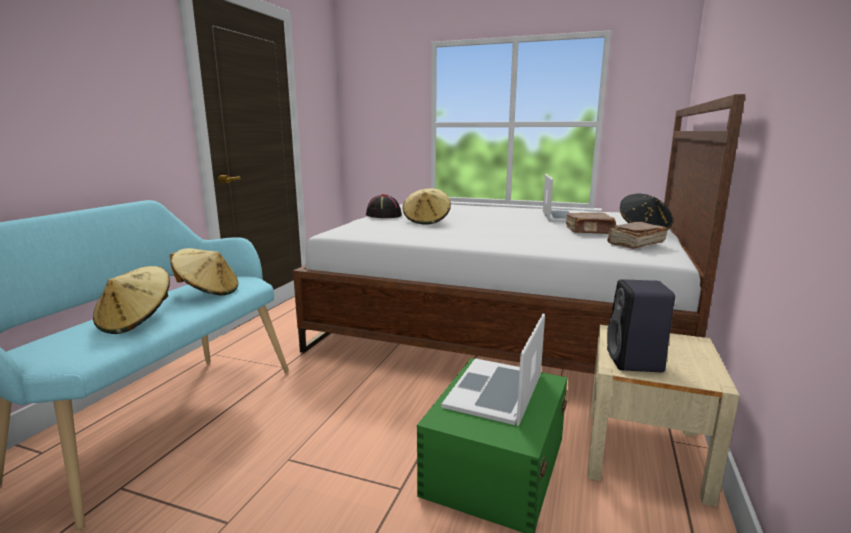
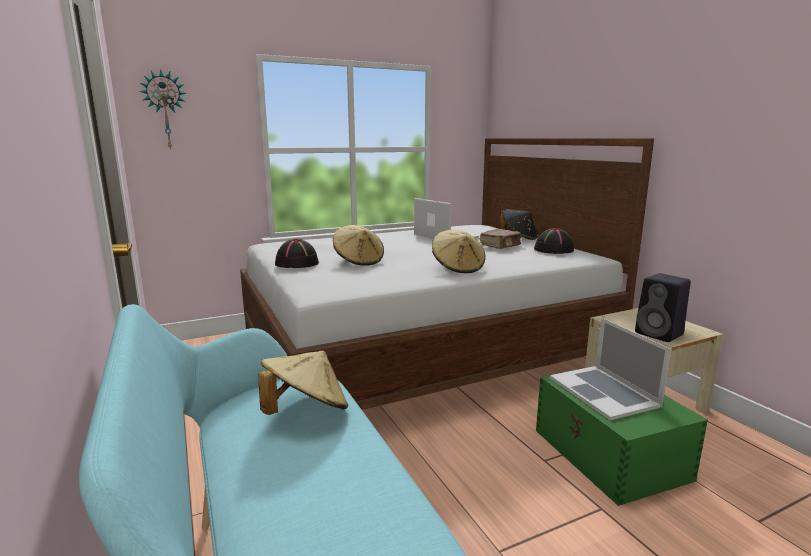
camera: 45 degrees left, 0 degrees up
beige hat [93,266,170,334] -> beige hat moved to [432,230,485,273]
brown book [607,222,668,249] -> black hat [534,228,574,254]
none -> wall clock [139,69,186,150]

